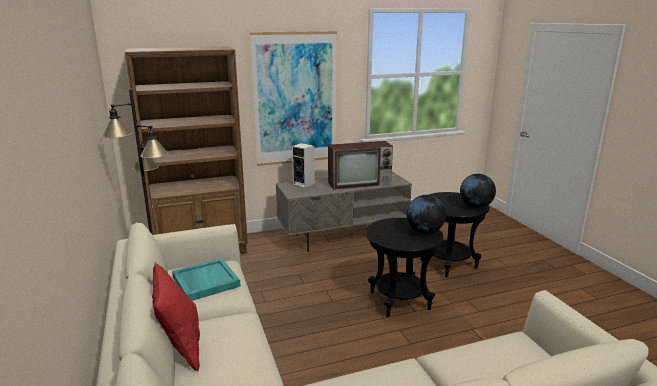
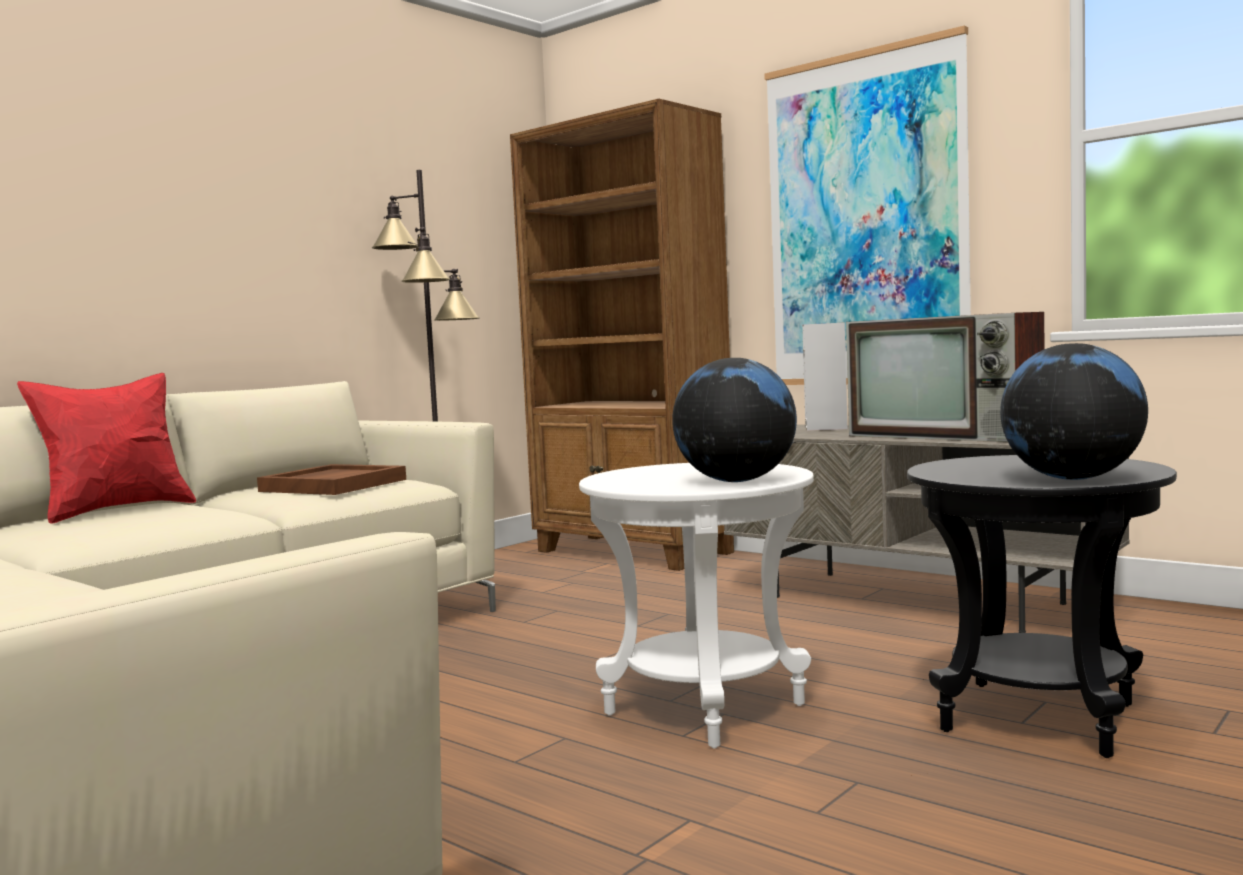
camera: 60 degrees right, 15 degrees down
turquoise tray [172,258,241,301] -> brown tray [257,464,406,495]
black side table [365,218,443,317] -> white side table [579,463,814,749]

